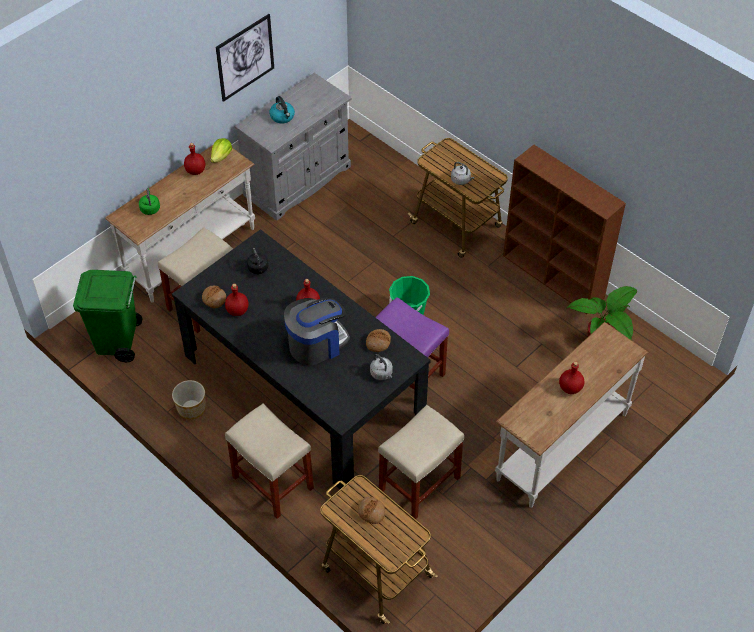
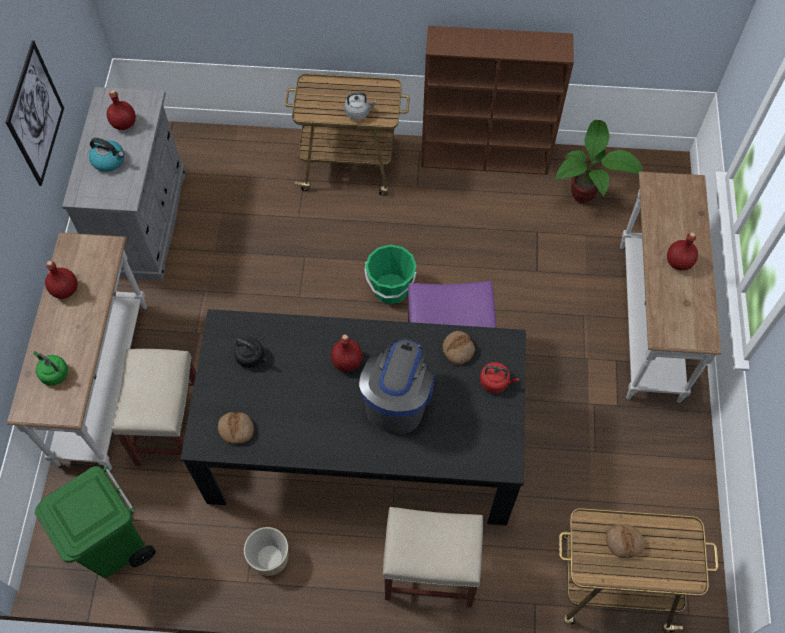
camera: 40 degrees left, 10 degrees up
lettuce [211,138,232,163] -> none
red bottle [225,284,249,316] -> red bottle moved to [107,90,136,130]
grey kettle [370,354,393,380] -> red kettle [480,362,519,393]
beige stool [378,405,464,519] -> none

